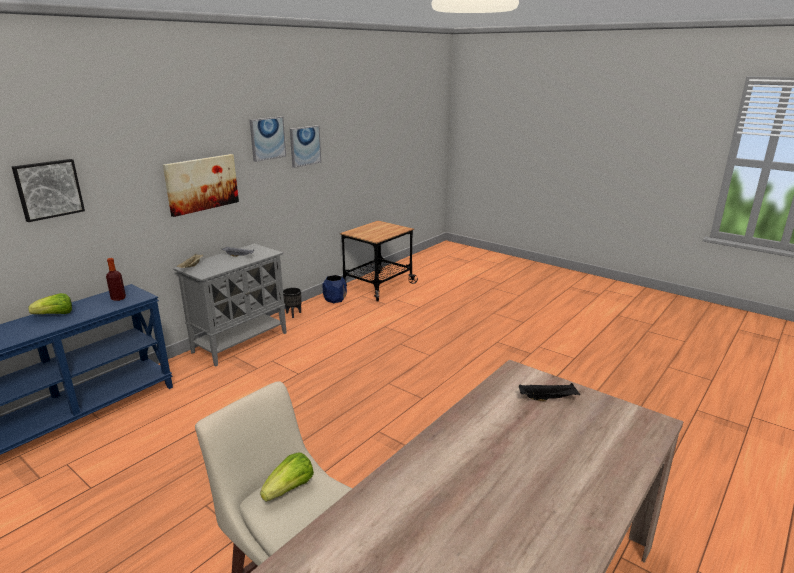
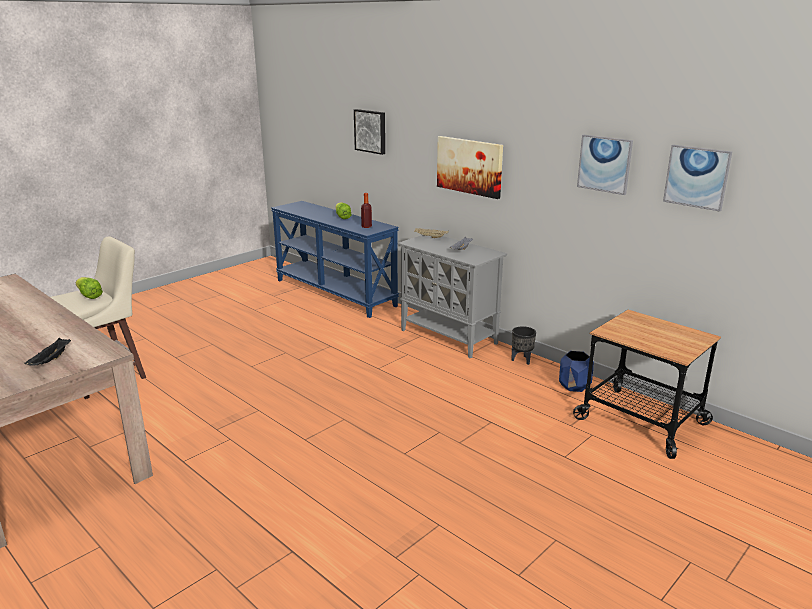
camera: 95 degrees right, 0 degrees up
picture [249,116,286,162] -> picture moved to [663,145,732,212]

